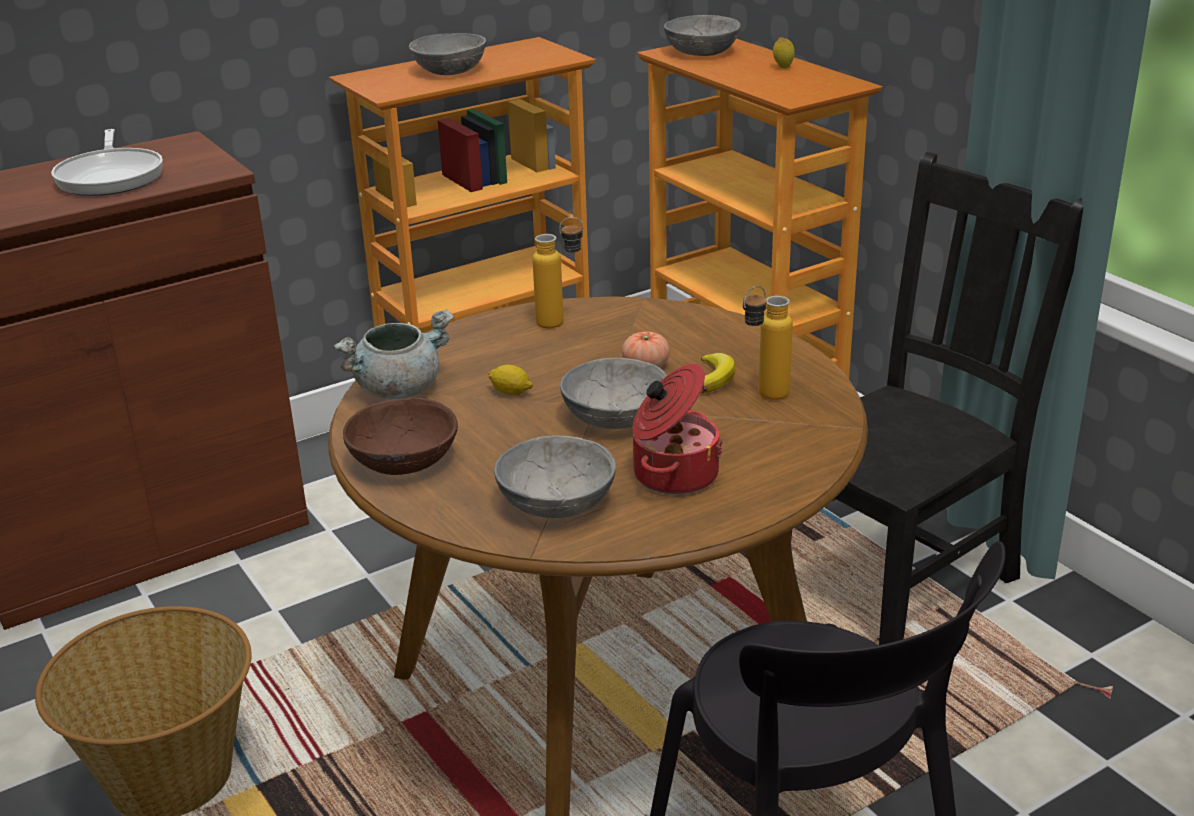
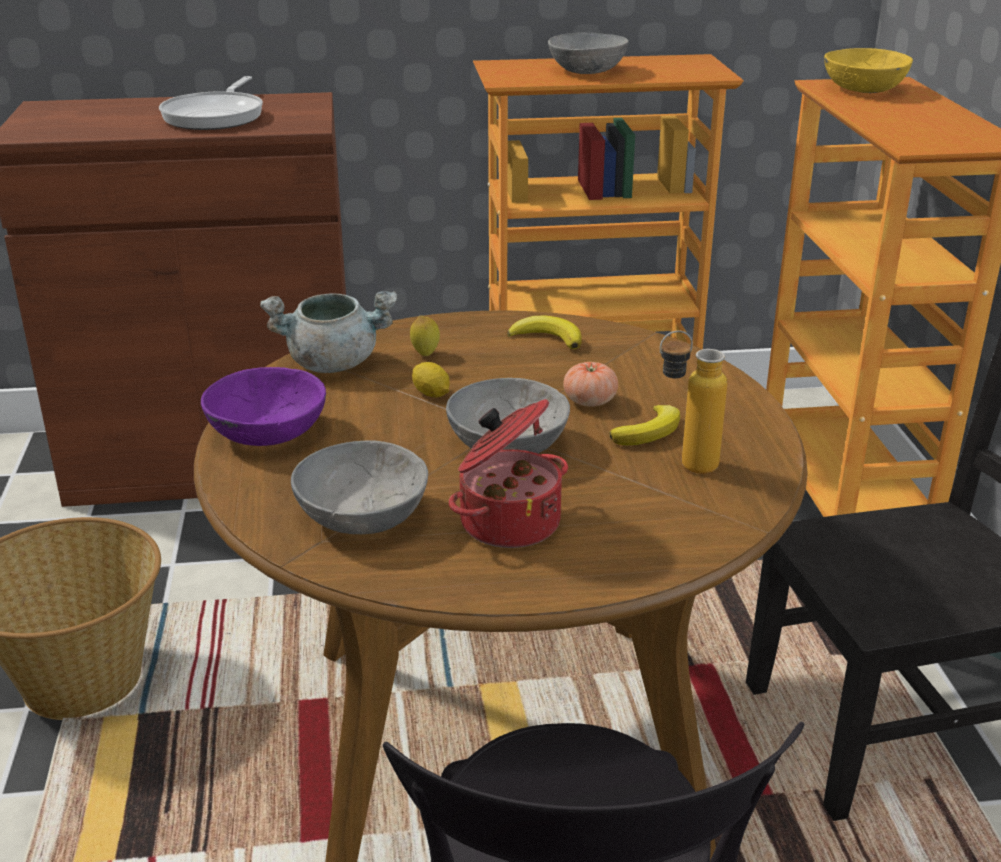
camera: 25 degrees right, 0 degrees up
brown bowl [343,398,458,475] -> purple bowl [201,367,326,446]
bottle [532,217,584,329] -> banana [507,315,582,349]
grey bowl [664,15,741,56] -> yellow bowl [824,48,913,93]
lemon [773,37,795,68] -> lemon moved to [410,315,440,356]

